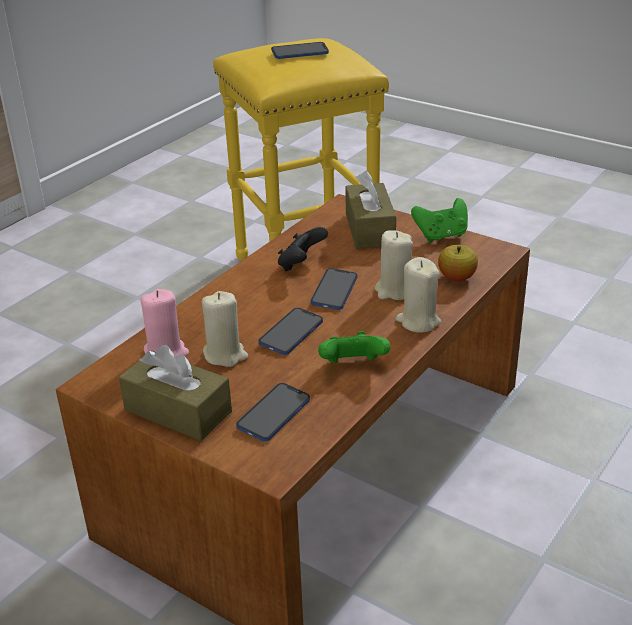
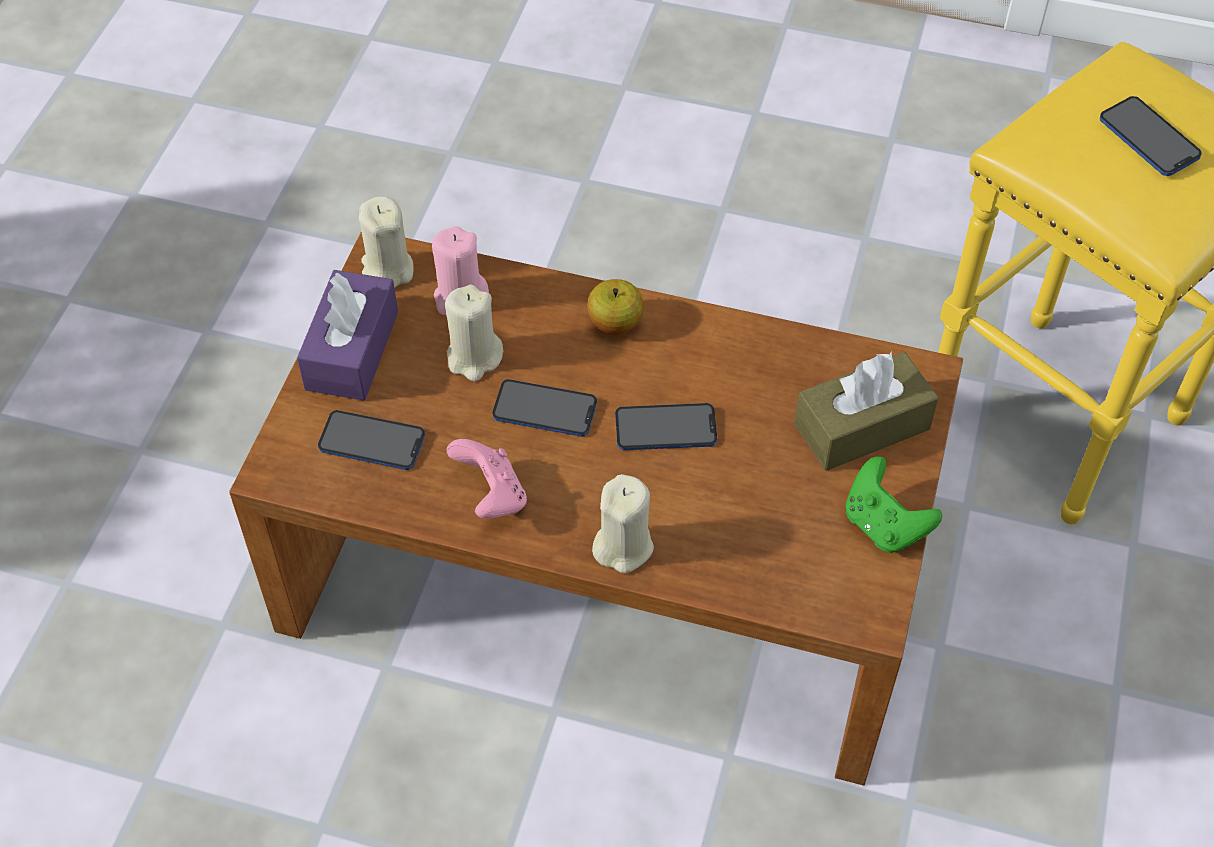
camera: 70 degrees right, 20 degrees up
brown tissue box [119,345,232,441] -> purple tissue box [297,270,398,401]
black game controller [278,227,328,271] -> none
green game controller [318,331,391,363] -> pink game controller [447,439,527,519]
beige candle [375,230,413,300] -> beige candle moved to [359,196,414,288]
apple [438,245,478,281] -> apple moved to [587,279,644,335]

